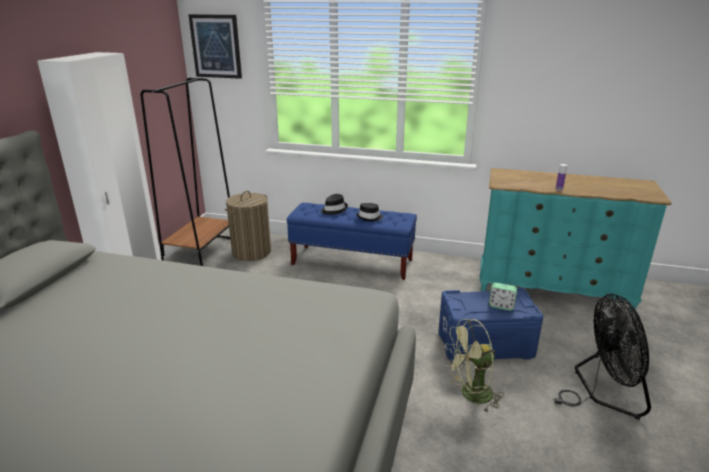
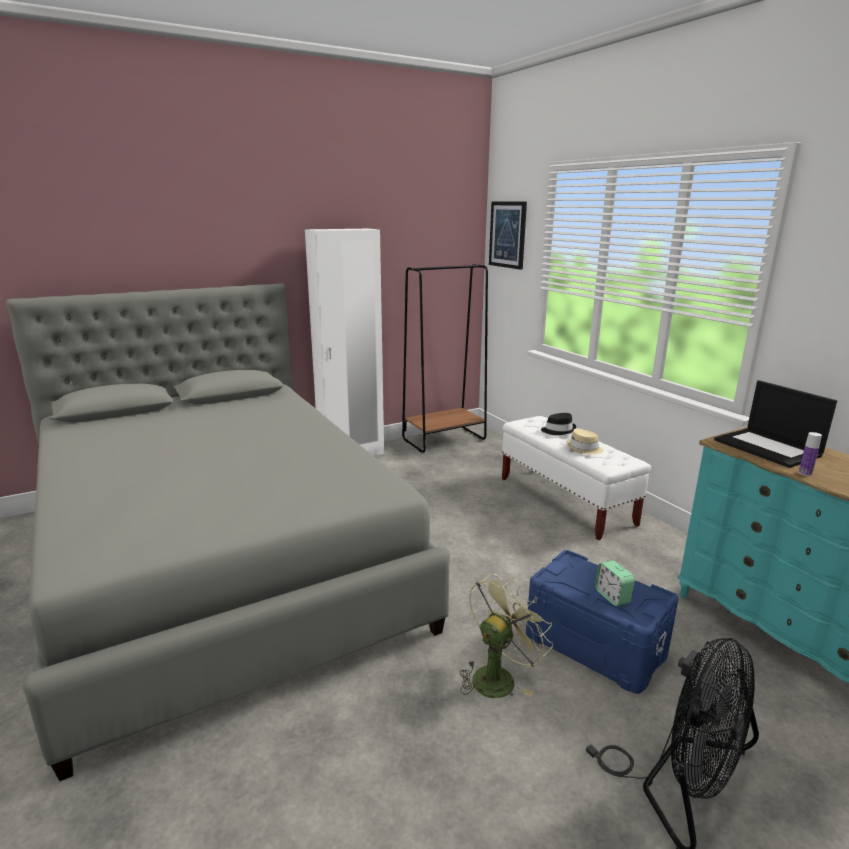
camera: 45 degrees right, 5 degrees down
laundry basket [225,191,271,261] -> none
blue bench [287,203,417,280] -> white bench [502,416,651,540]
black hat [356,203,383,222] -> beige hat [566,428,604,455]
green fan [445,319,504,413] -> green fan turned 105 degrees clockwise [460,573,553,698]
none -> laptop [714,380,837,468]

